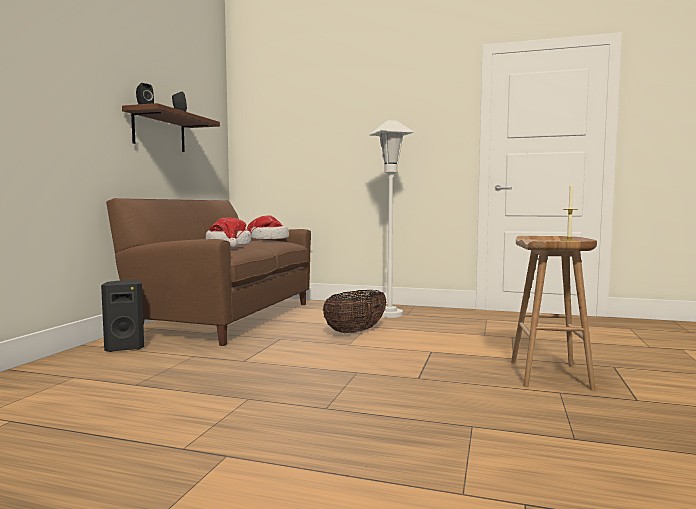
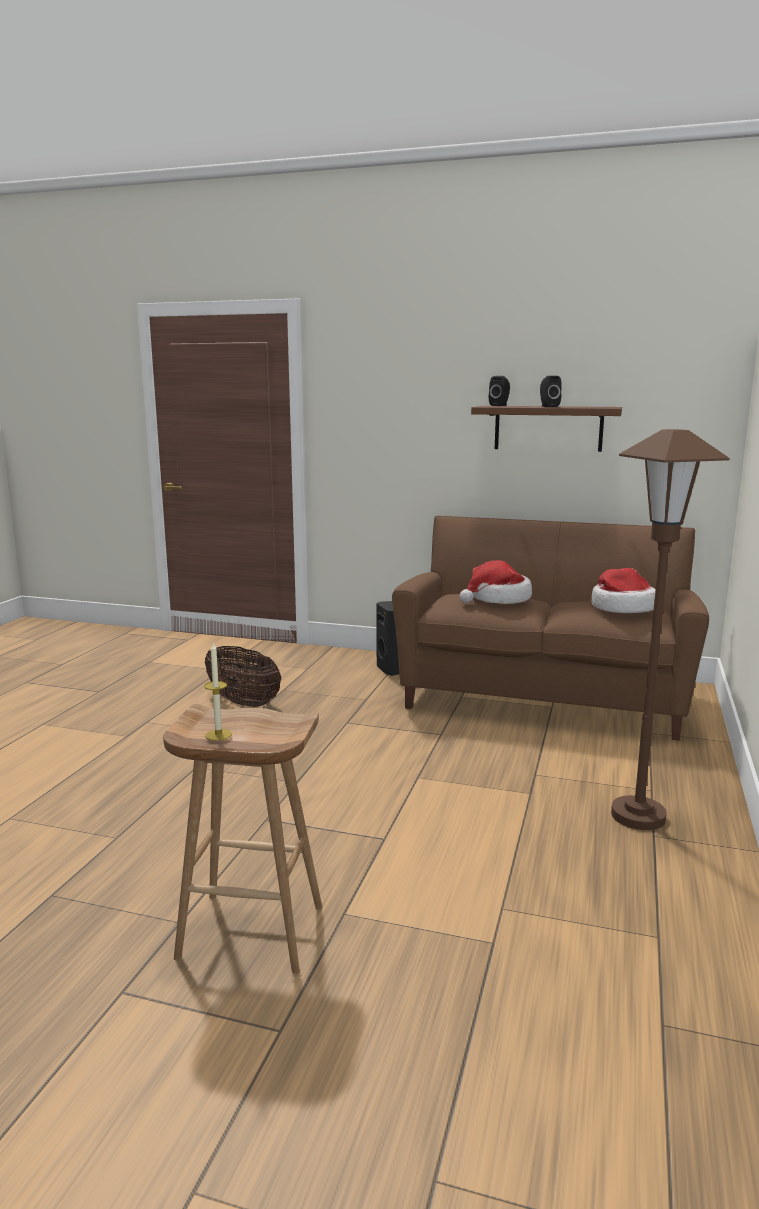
camera: 90 degrees right, 10 degrees up
basket [323,290,386,333] -> basket moved to [205,646,281,707]
white floor lamp [369,120,414,318] -> brown floor lamp [611,429,730,830]

